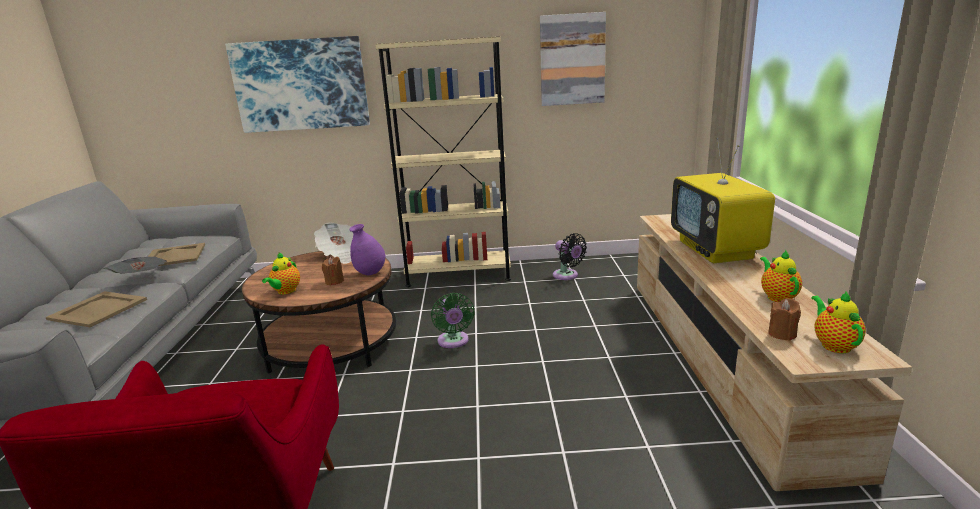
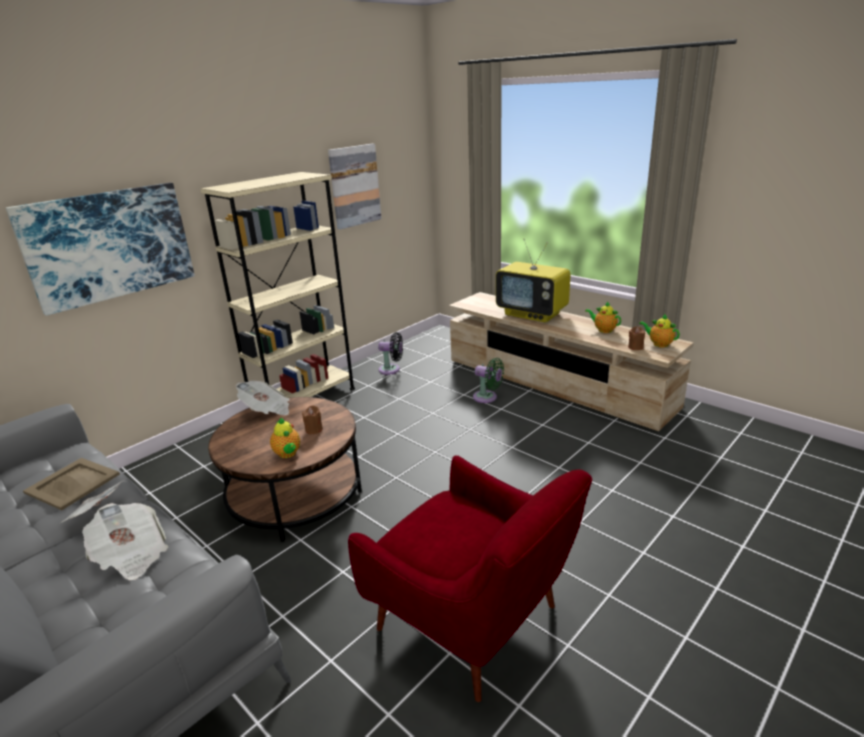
camera: 45 degrees left, 5 degrees up
beige tray [46,291,147,327] -> newspaper [82,503,168,580]
purple vase [349,224,385,275] -> none
green fan [431,293,475,348] -> green fan moved to [473,358,504,403]

